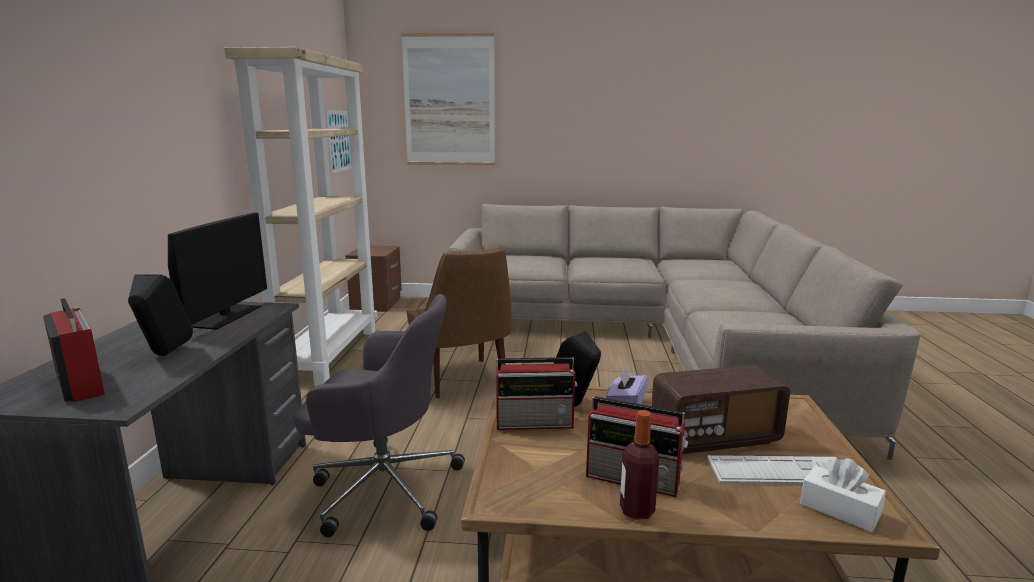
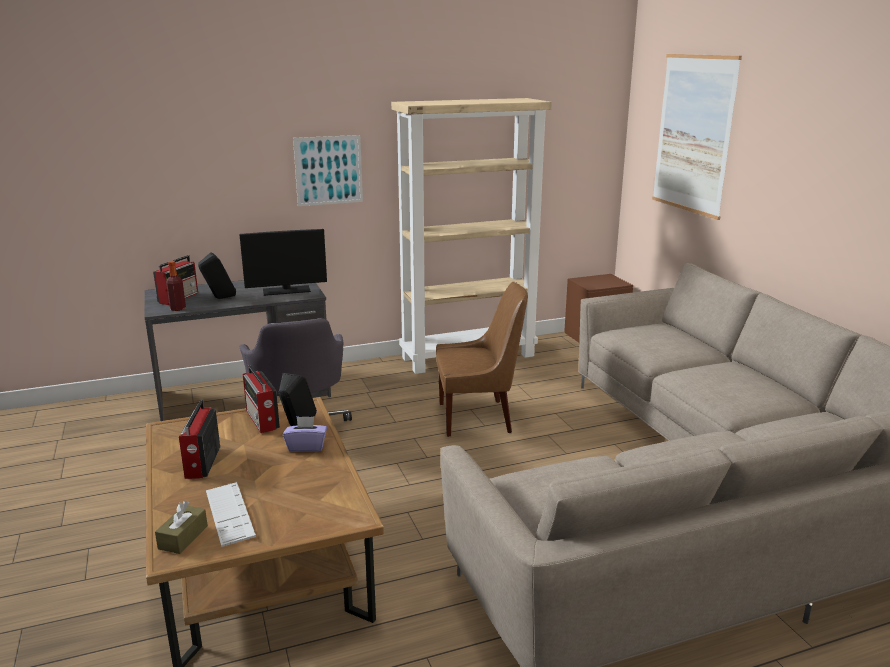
camera: 65 degrees right, 5 degrees up
picture [325,110,352,173] -> picture moved to [293,135,363,206]
brown chair [407,247,512,398] -> brown chair turned 135 degrees counterclockwise [436,281,528,437]
bottle [620,410,659,520] -> bottle moved to [166,261,186,311]
radio [651,365,790,454] -> none
white tissue box [800,458,886,532] -> brown tissue box [155,501,208,554]

